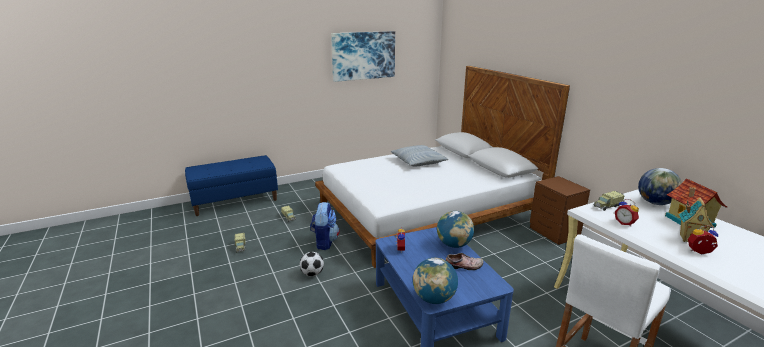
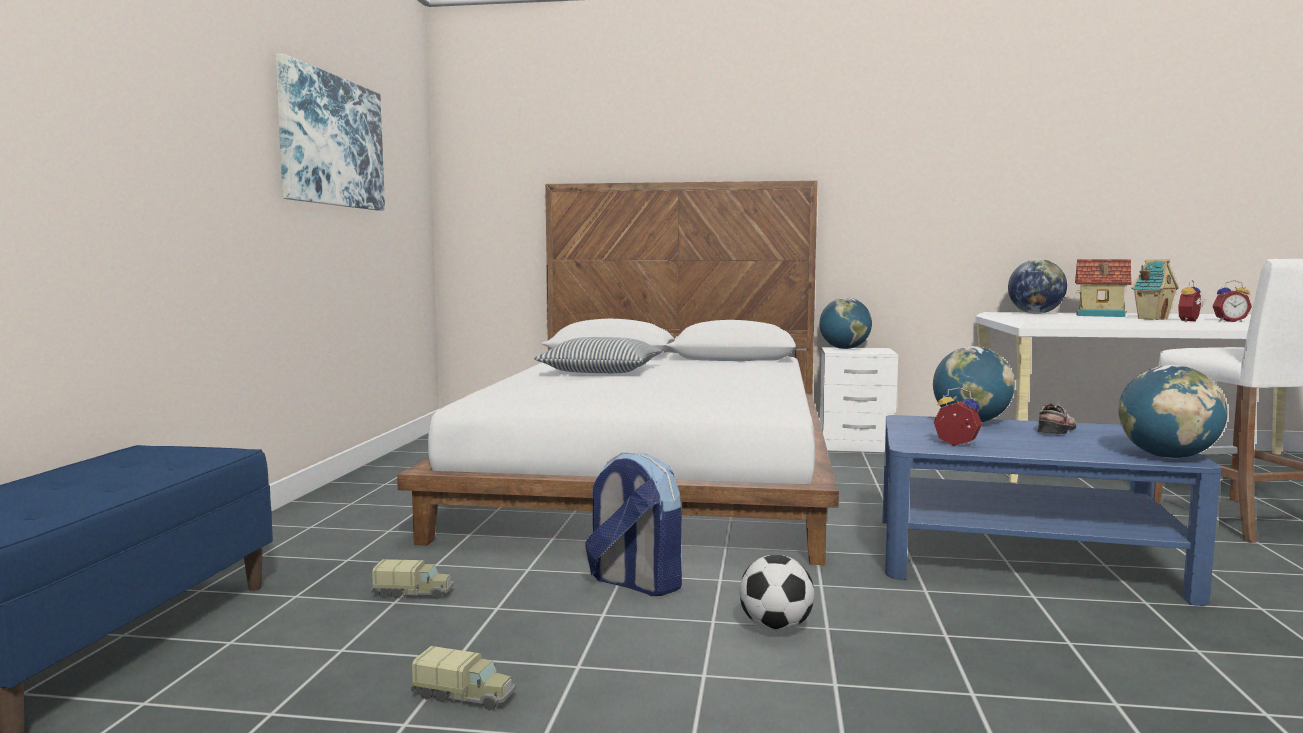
camera: 55 degrees left, 15 degrees down
brown nightstand [530,176,590,245] -> white nightstand [820,347,898,452]
toy truck [594,191,625,211] -> none
alarm clock [615,199,639,227] -> alarm clock moved to [1213,280,1252,322]
none -> globe [819,298,872,349]

